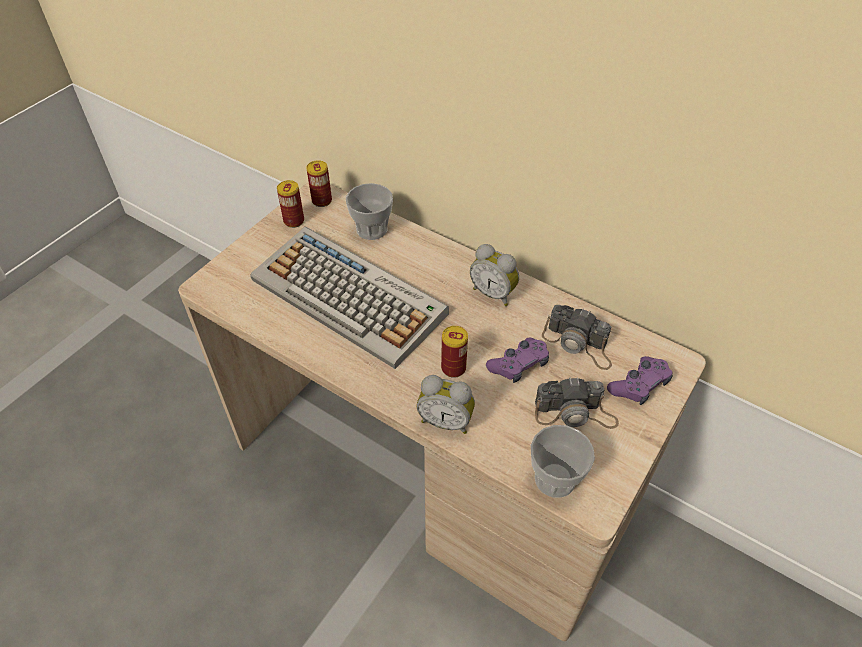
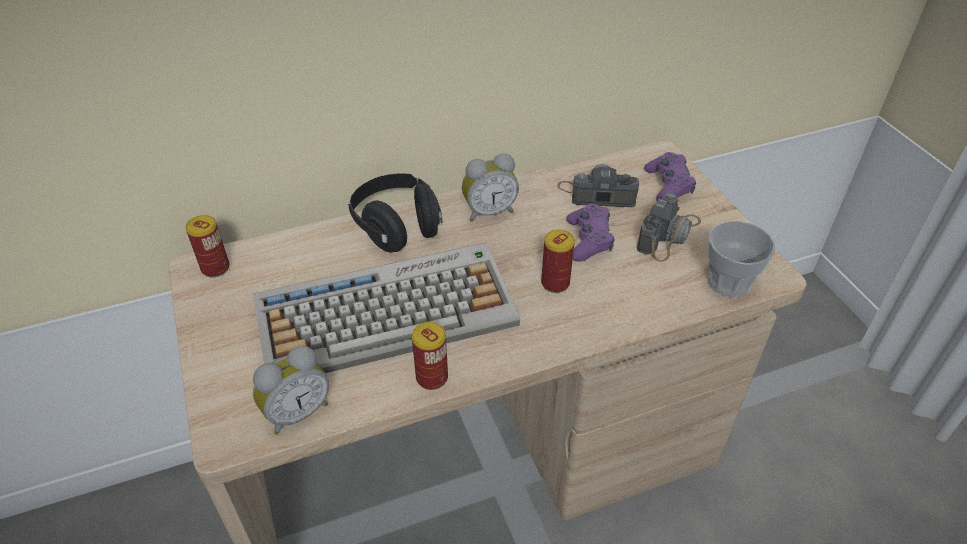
camera: 55 degrees left, 5 degrees down
can [277,180,304,228] -> can moved to [412,322,448,390]
cup [346,183,393,240] -> none
alarm clock [417,375,475,434] -> alarm clock moved to [253,346,329,435]
camera [542,305,612,370] -> camera turned 150 degrees counterclockwise [557,164,639,207]
none -> black headphones [348,173,442,252]

